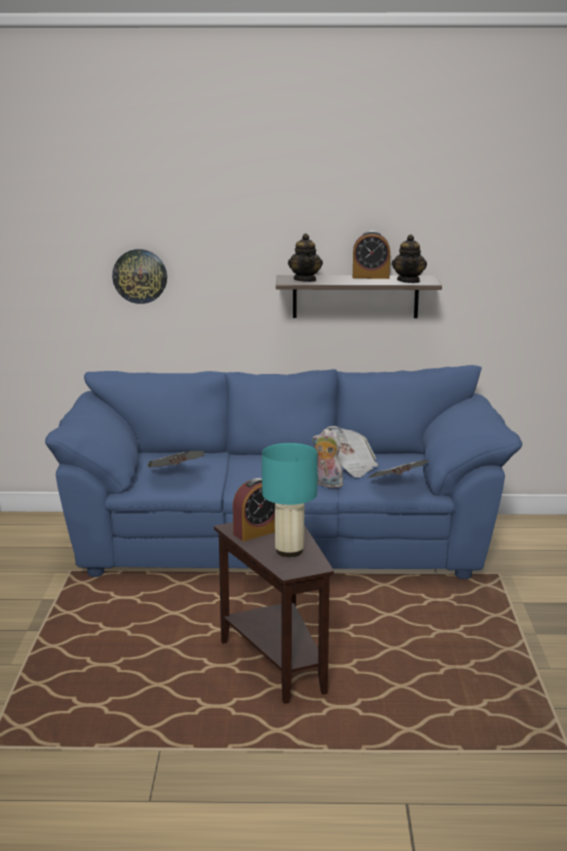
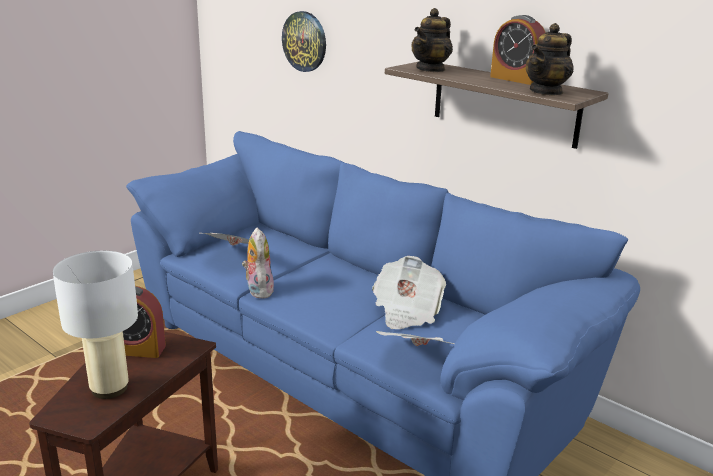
camera: 40 degrees right, 5 degrees up
turquoise table lamp [262,443,318,557] -> white table lamp [53,251,138,399]
plush toy [312,429,345,488] -> plush toy moved to [242,228,274,299]

